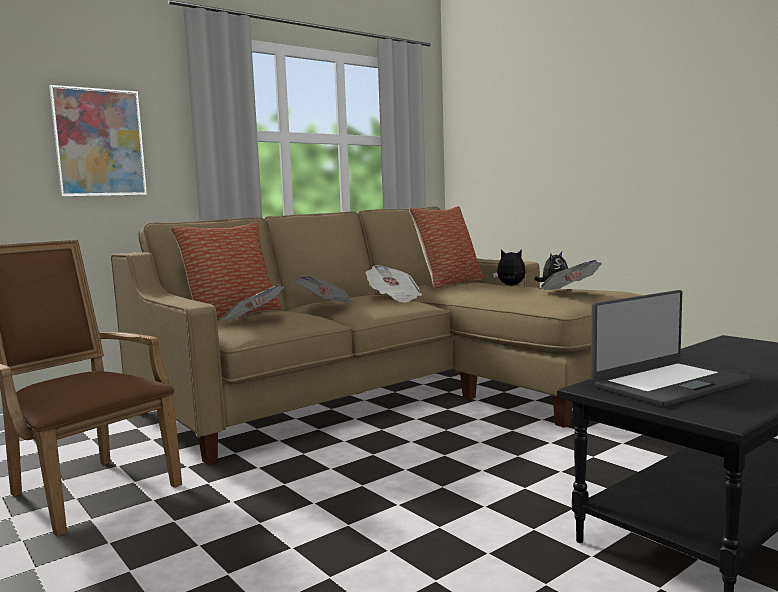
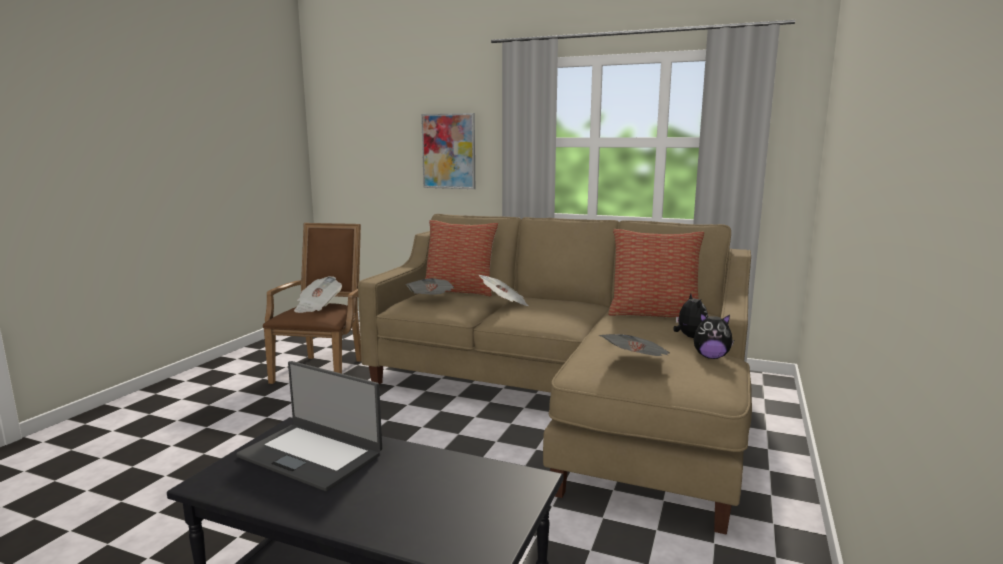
camera: 60 degrees right, 5 degrees up
newspaper [365,265,422,303] -> newspaper moved to [294,276,342,313]

